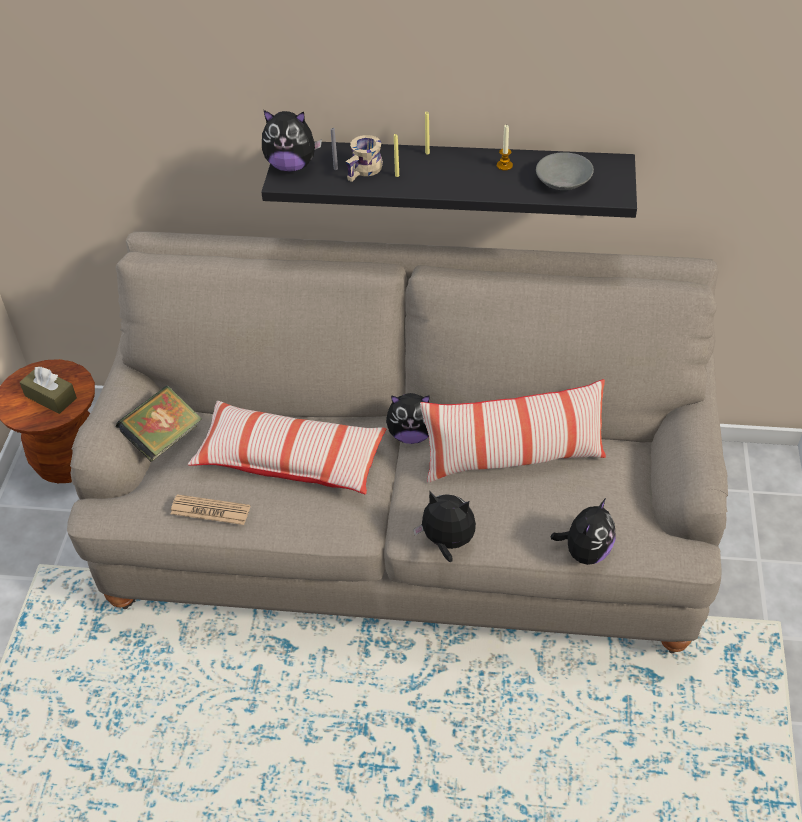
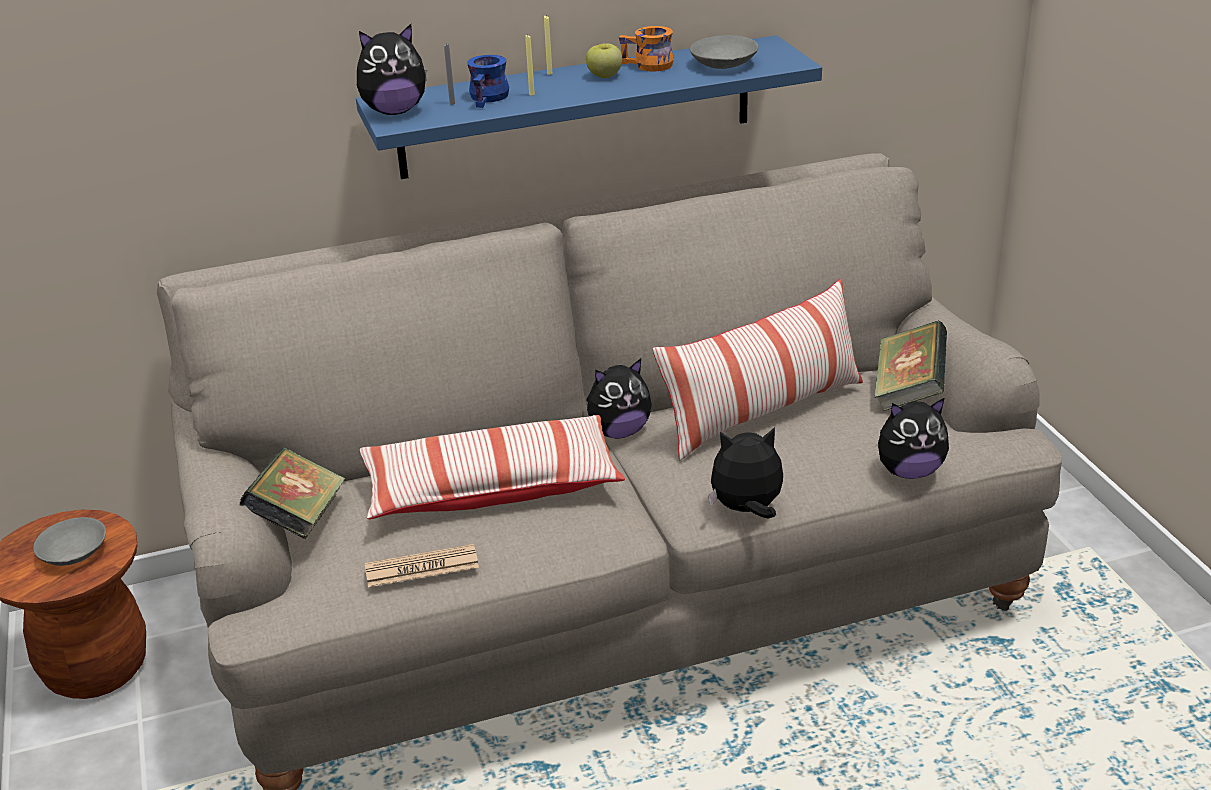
camera: 25 degrees left, 15 degrees down
brown tissue box [20,367,77,414] -> grey bowl [33,517,106,566]
black shelf [261,141,637,218] -> blue shelf [356,35,822,179]
beige mug [346,135,383,182] -> blue mug [467,55,509,108]
candle [497,125,513,171] -> orange mug [619,26,674,72]
plush toy [550,498,616,565] -> plush toy turned 75 degrees clockwise [878,398,949,479]
none -> apple [586,43,622,78]
none -> book [874,321,947,411]

